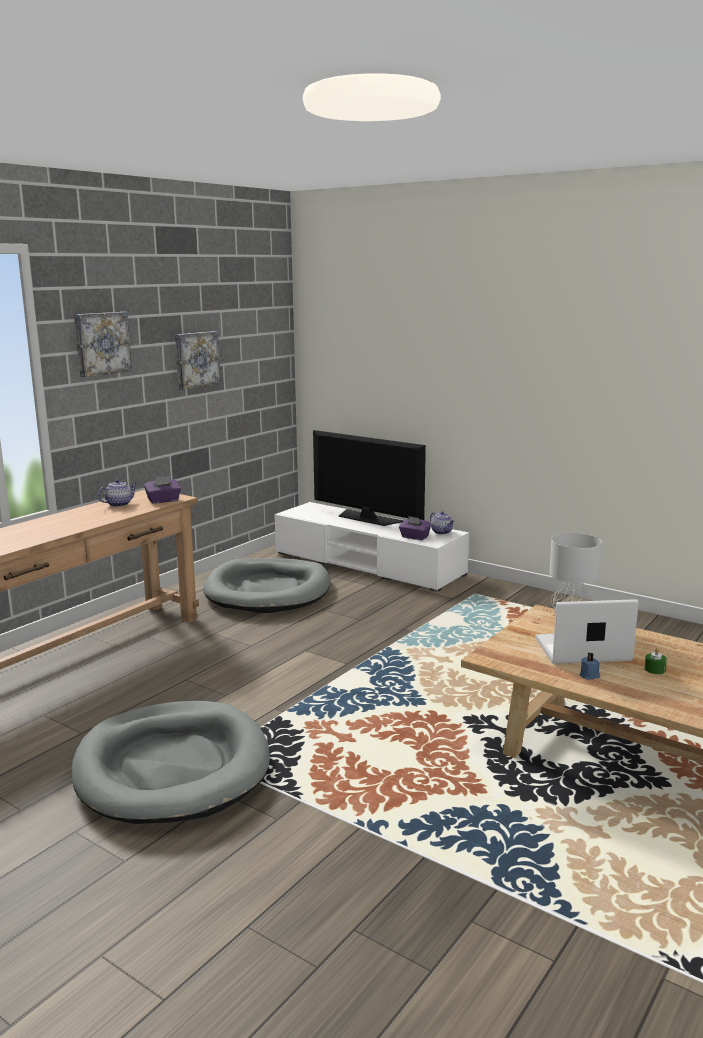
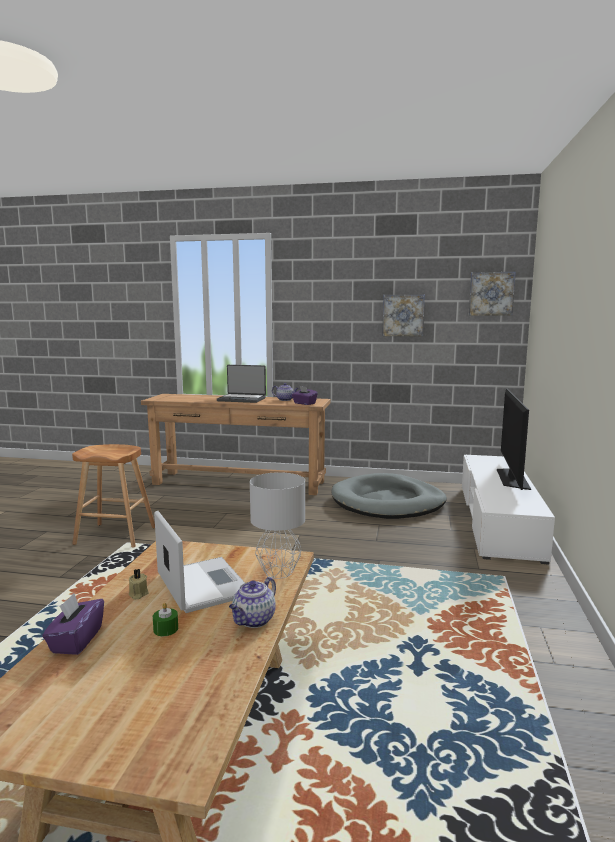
camera: 65 degrees right, 5 degrees down
grey dog bed [72,701,270,824] -> brown stool [72,444,155,548]
picture [74,312,132,377] -> picture moved to [469,272,516,315]
purple tissue box [399,516,431,540] -> purple tissue box moved to [42,593,104,655]
teapot [430,511,454,534] -> teapot moved to [229,577,276,628]
blue candle [580,653,600,680] -> beige candle [129,569,148,599]
none -> laptop [217,365,266,403]

